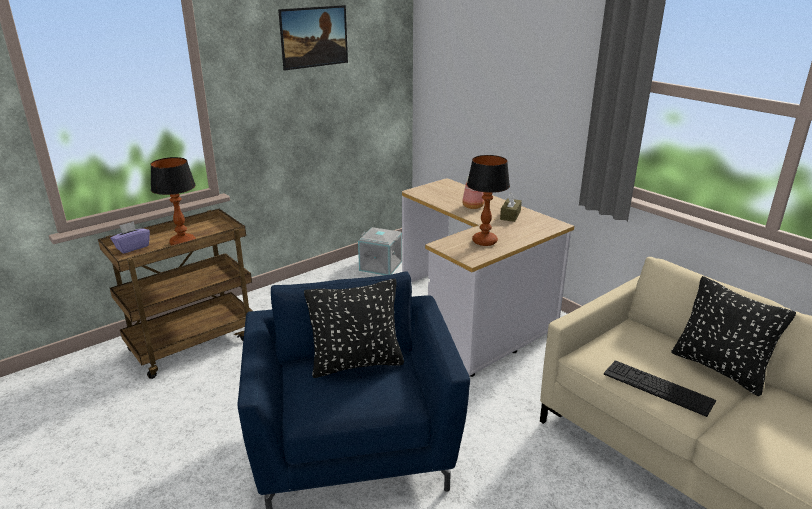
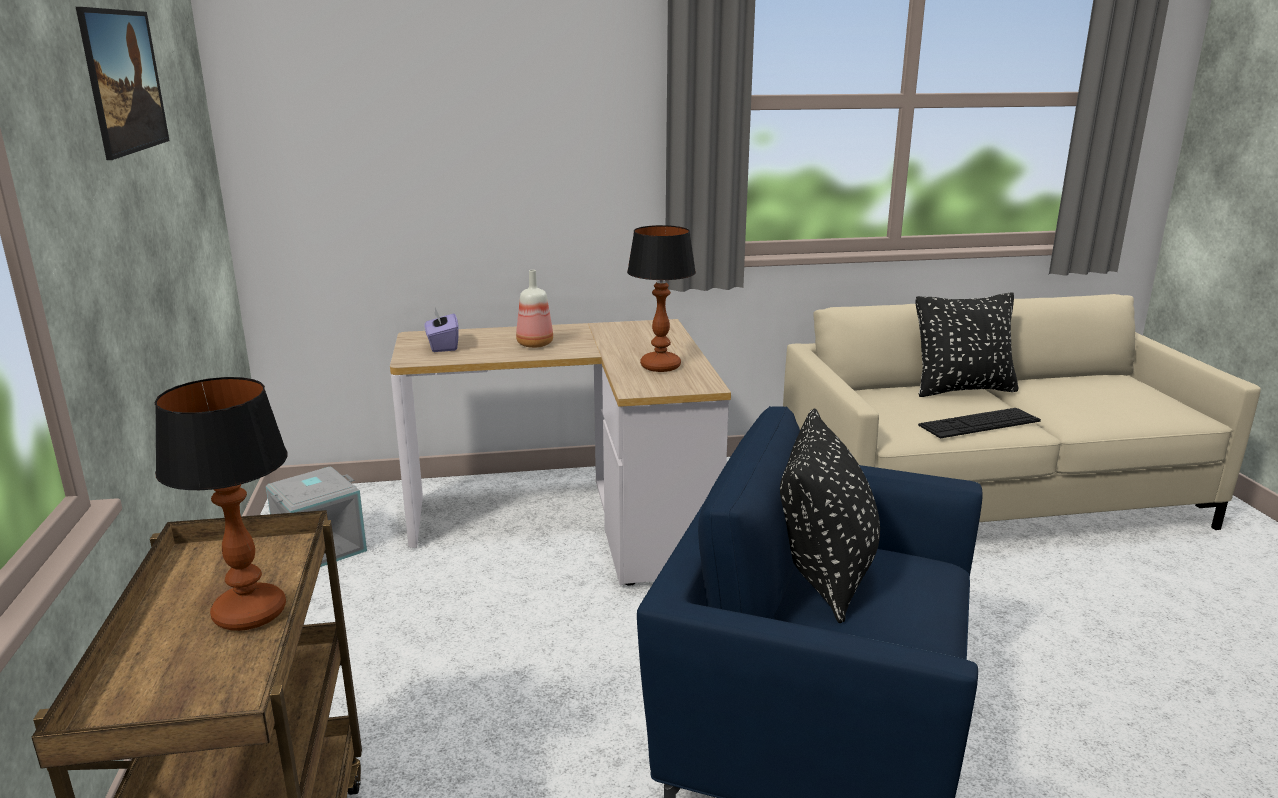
camera: 60 degrees left, 5 degrees down
purple tissue box [110,221,150,254] -> purple tissue box moved to [425,308,458,352]
brown tissue box [500,193,522,222] -> none

